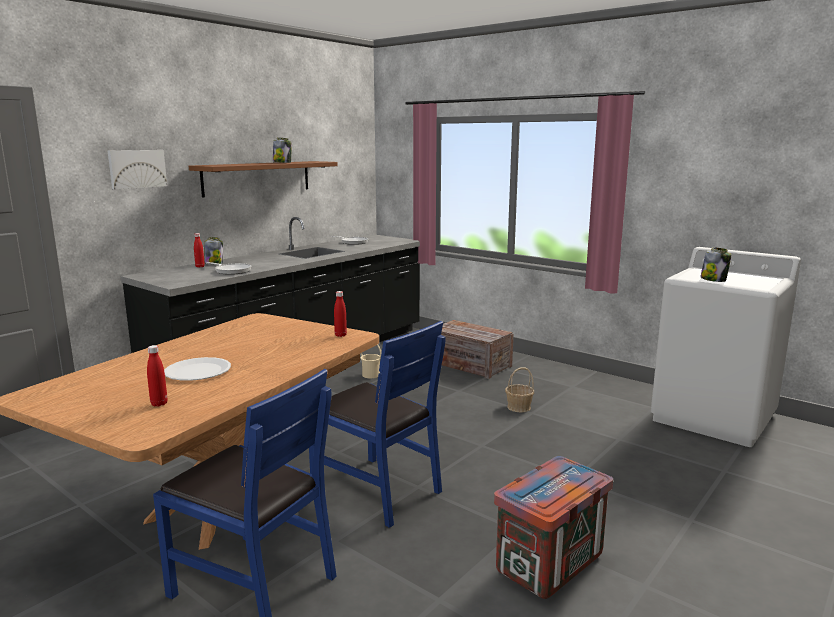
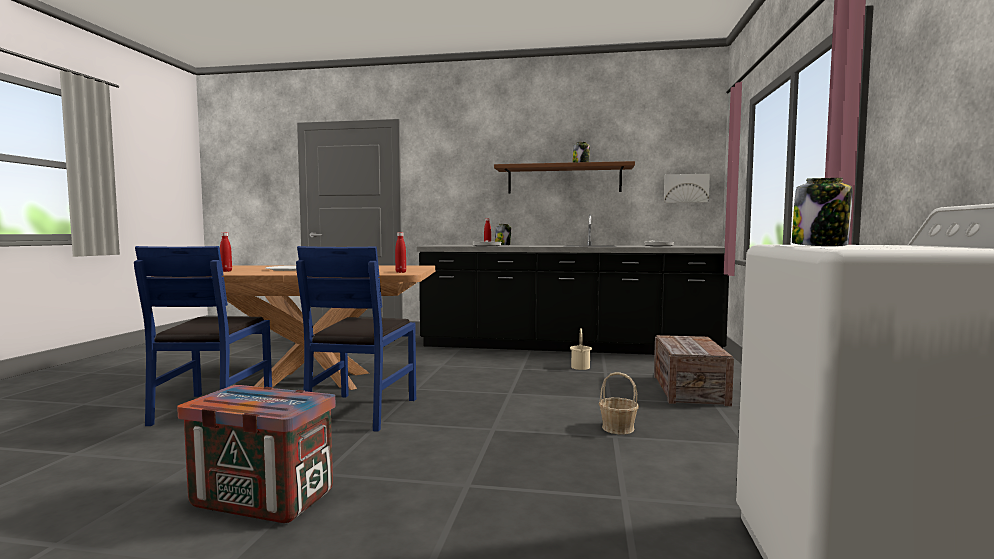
camera: 60 degrees right, 10 degrees down
picture [108,150,167,189] -> picture moved to [664,174,710,203]

